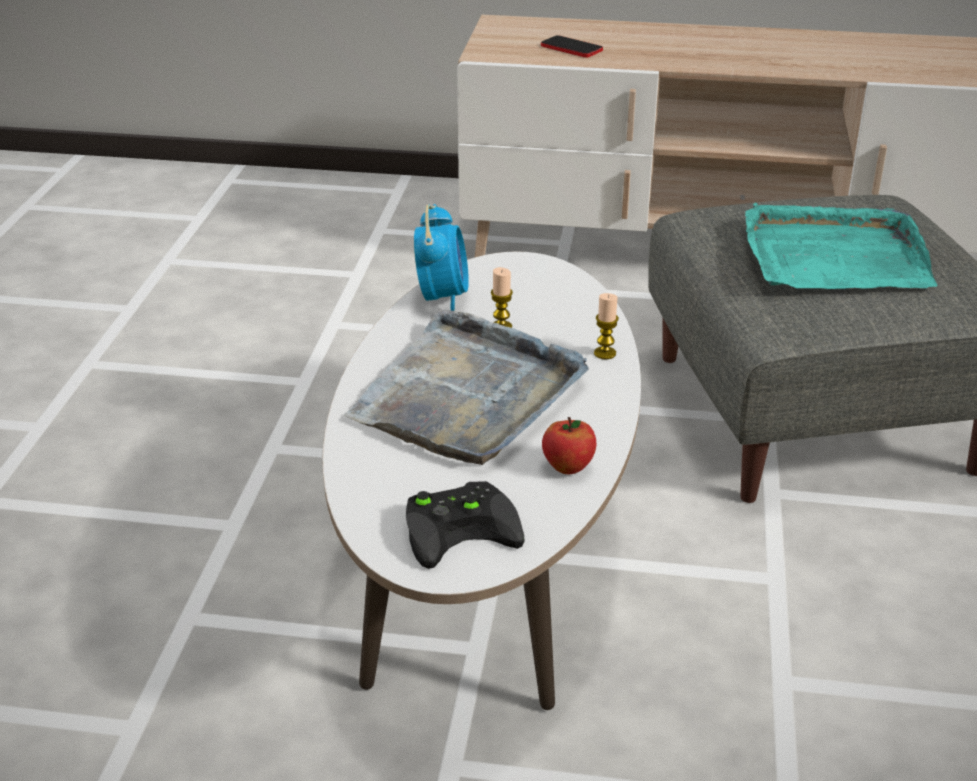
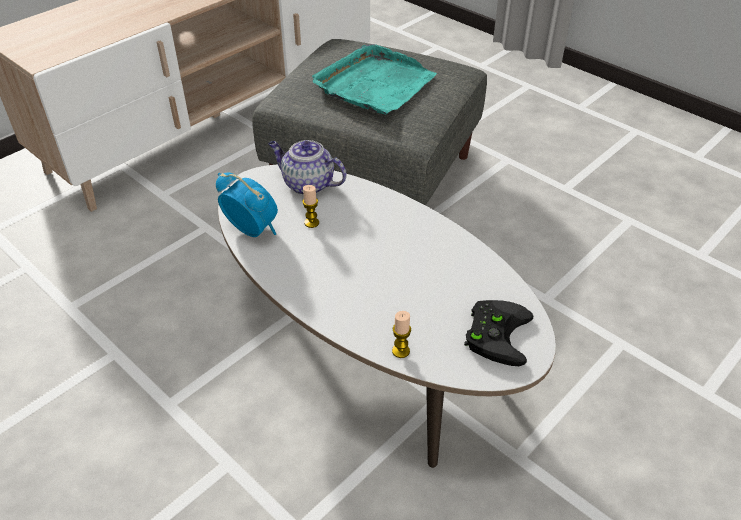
camera: 55 degrees left, 10 degrees up
grey tray [344,309,589,465] -> none
phone [541,35,603,58] -> none
apple [542,417,596,474] -> none
candle [594,293,619,359] -> candle moved to [392,311,411,358]
none -> teapot [268,140,347,195]

